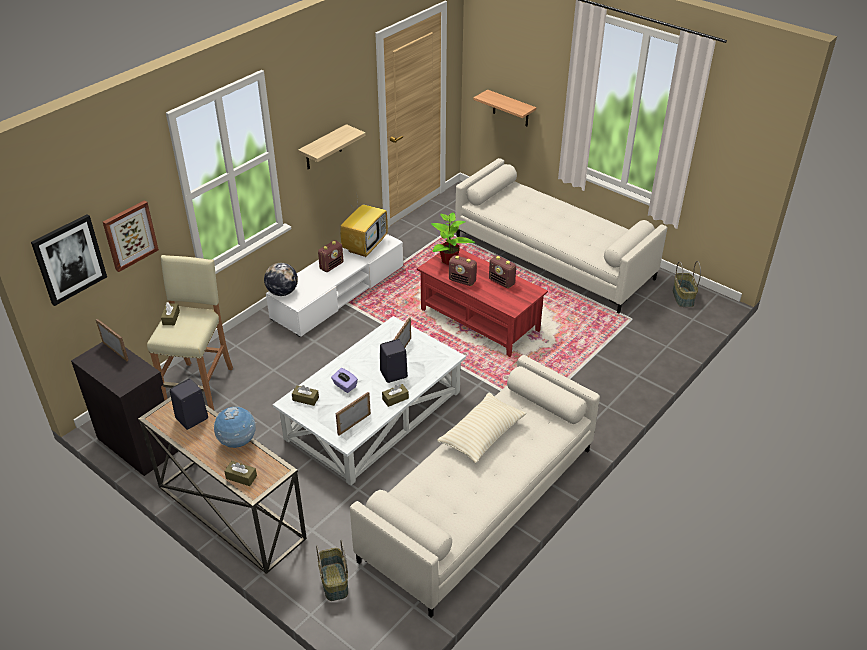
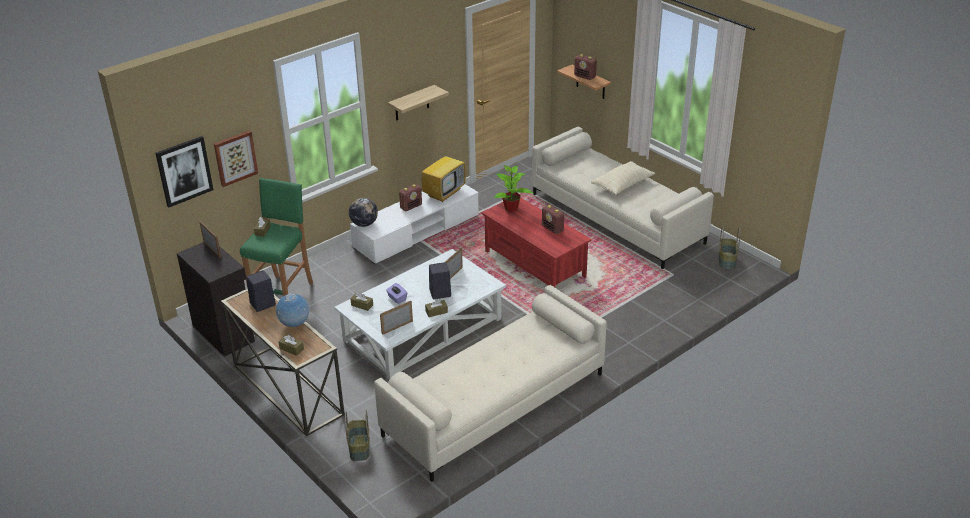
camera: 10 degrees right, 5 degrees down
beige stool [147,255,233,410] -> green stool [240,178,313,296]
beige pillow [438,393,527,463] -> beige pillow moved to [591,161,655,195]
radio [449,255,477,286] -> radio moved to [574,54,597,80]

